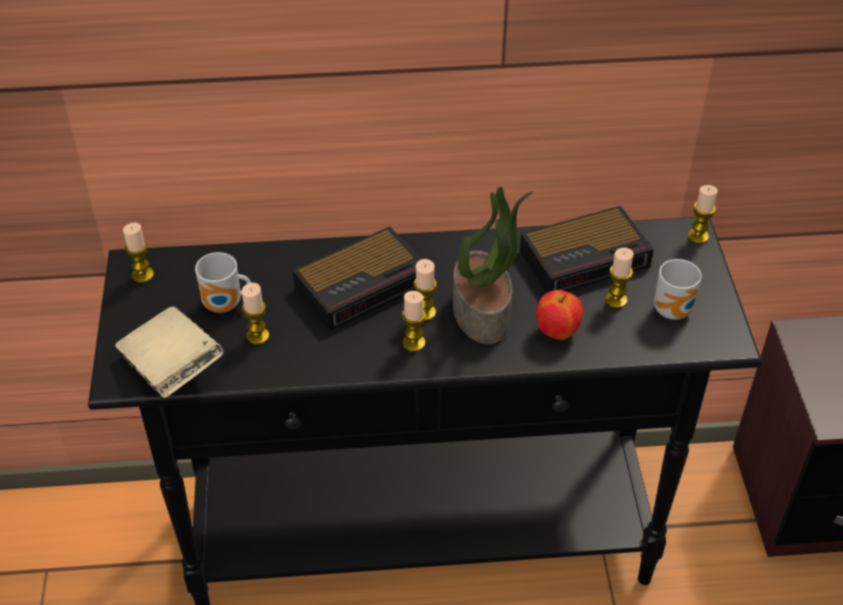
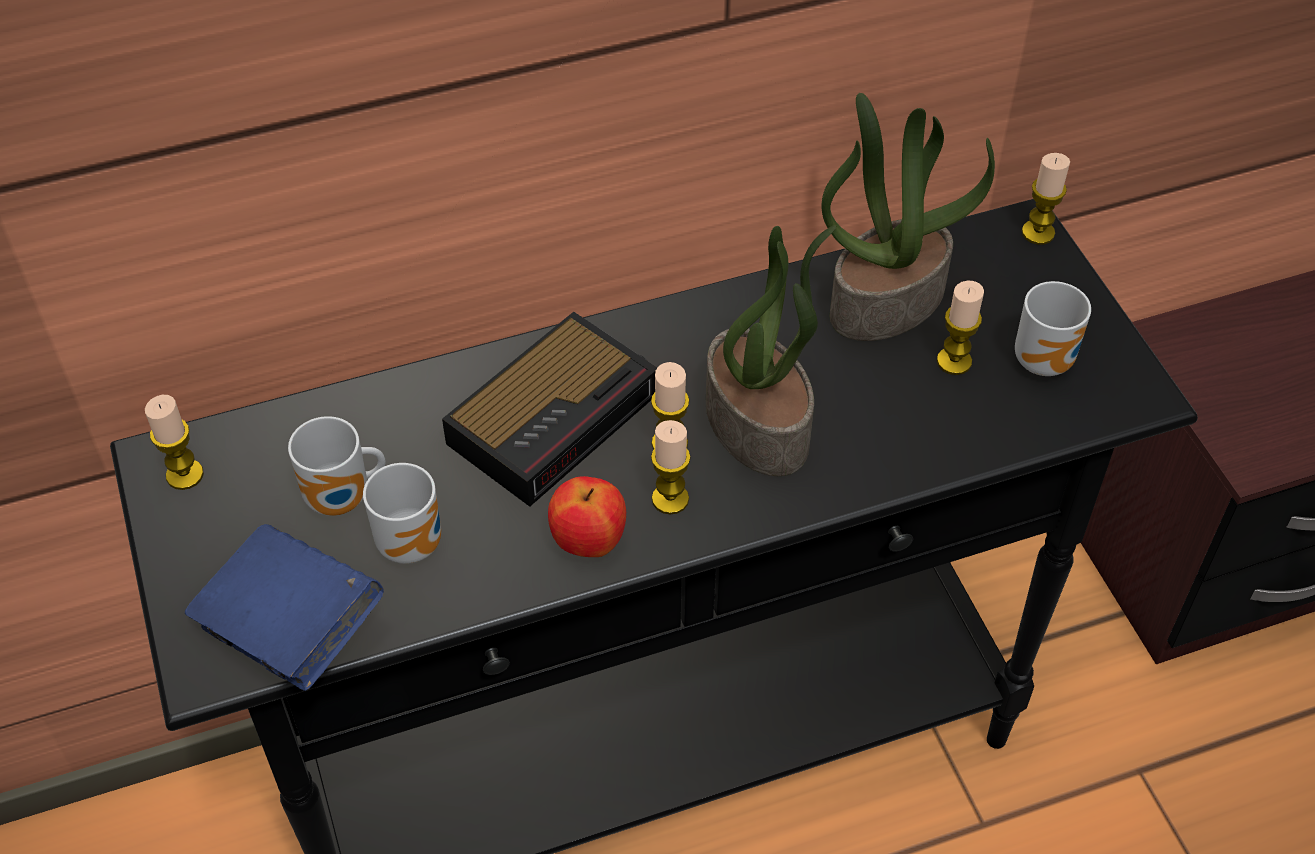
camera: 15 degrees left, 5 degrees up
beige book [115,307,223,398] -> blue book [185,524,384,691]
candle [242,283,269,345] -> mug [363,463,441,564]
alarm clock [520,206,654,293] -> potted plant [822,93,995,341]
apple [536,290,583,340] -> apple moved to [548,476,626,557]

